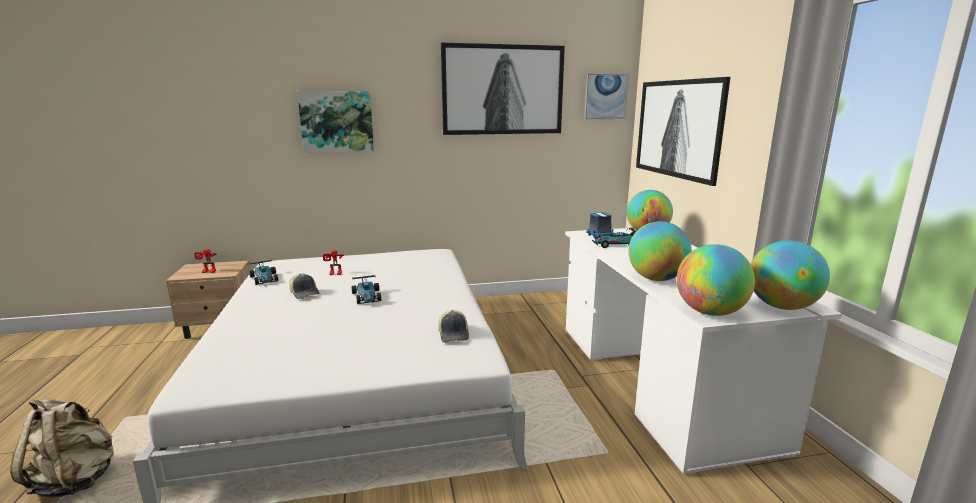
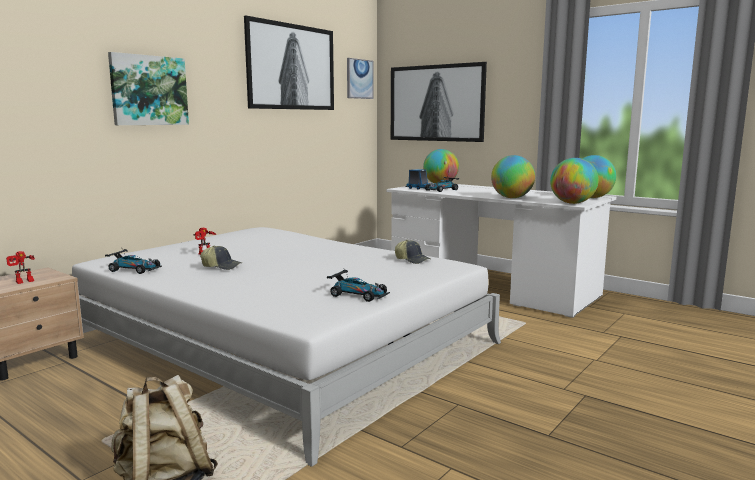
camera: 40 degrees left, 5 degrees down
toy car [351,275,381,304] -> toy car moved to [327,269,390,302]

